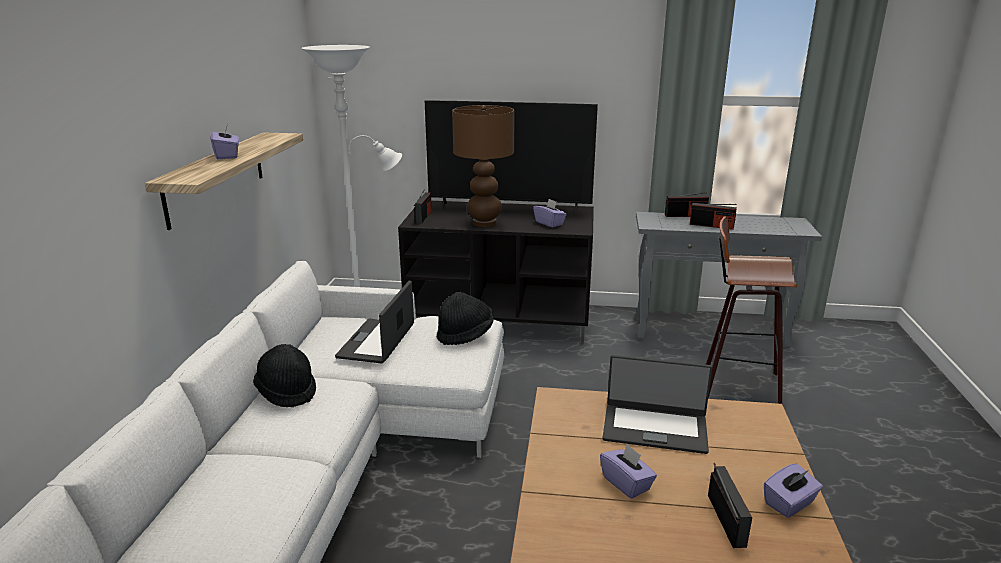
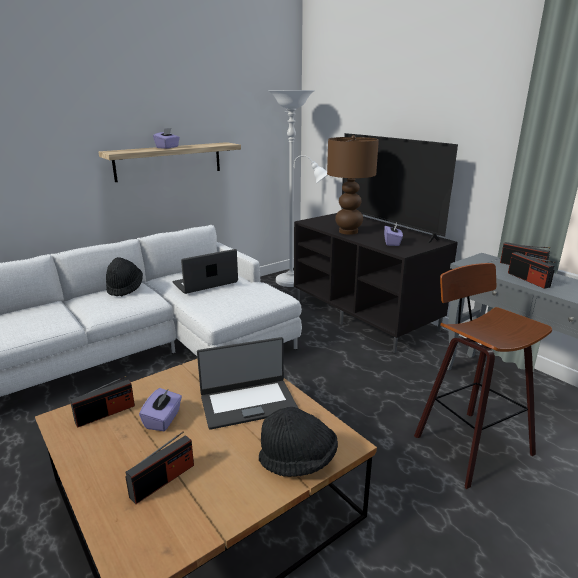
camera: 45 degrees right, 0 degrees up
radio [414,190,432,224] -> radio moved to [70,376,135,428]
black hat [437,292,494,345] -> black hat moved to [259,407,338,477]
laptop [602,355,712,454] -> laptop turned 75 degrees counterclockwise [197,337,298,430]
purple tissue box [764,464,823,518] -> none

